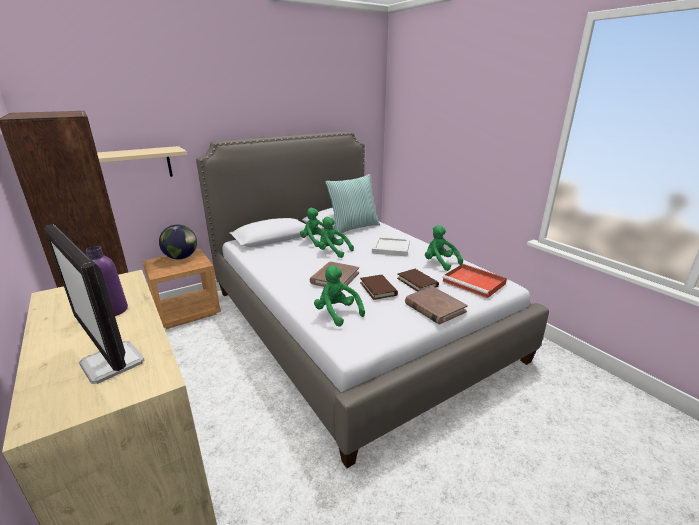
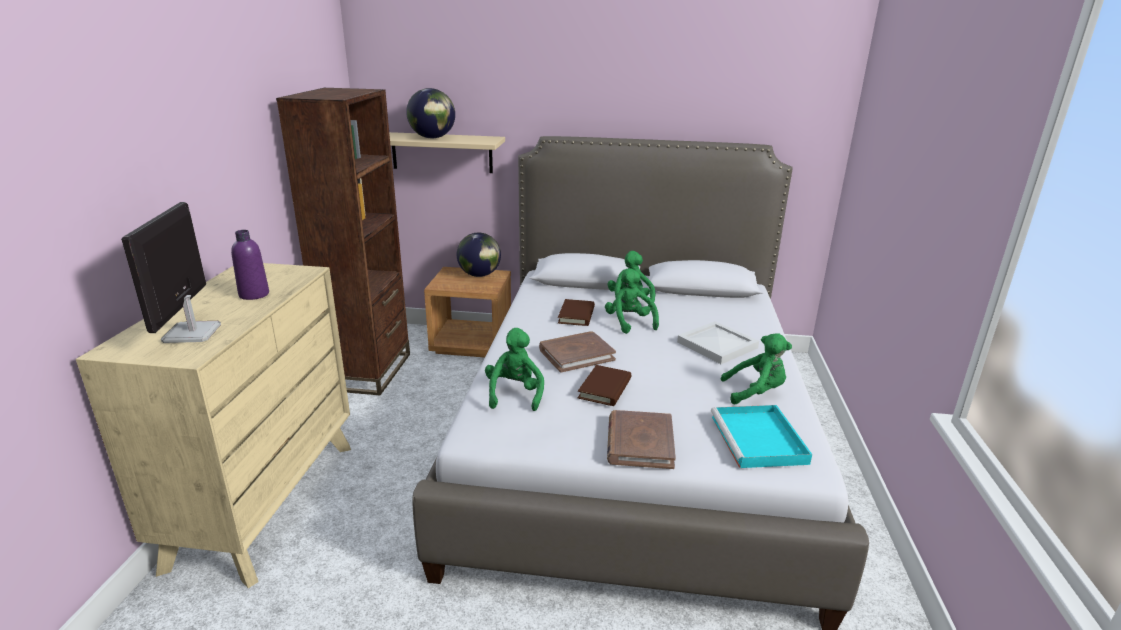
camera: 40 degrees right, 0 degrees up
pillow [325,174,380,235] -> none
brown book [397,269,439,292] -> brown book moved to [558,299,595,326]
green plush toy [425,225,463,271] -> green plush toy turned 90 degrees clockwise [720,333,792,404]
red tray [442,264,507,298] -> turquoise tray [711,405,812,468]
none -> globe [406,88,455,138]

